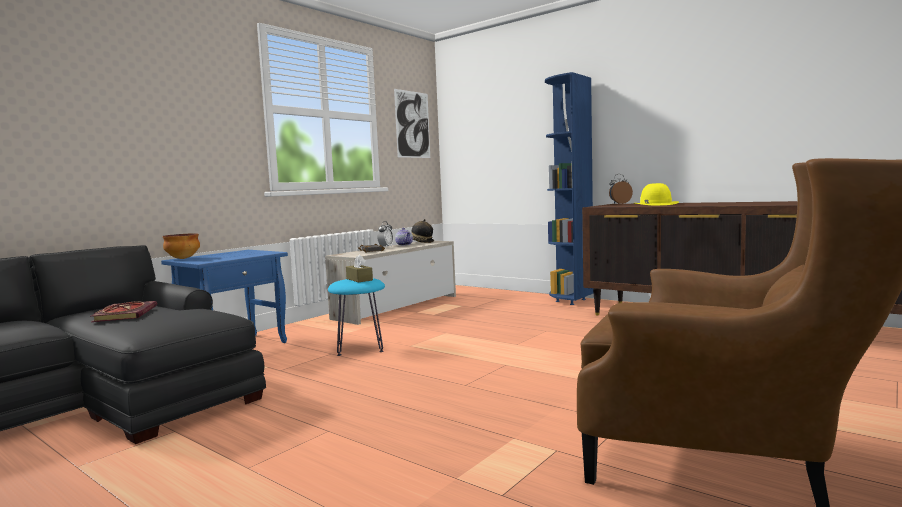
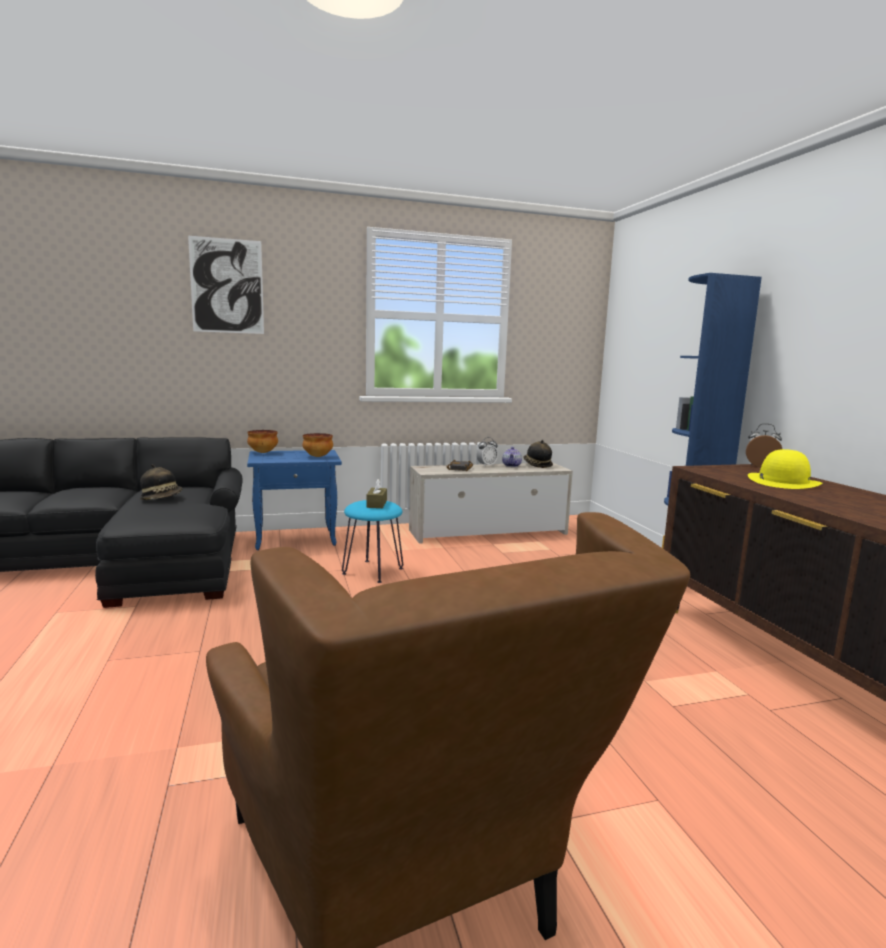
camera: 35 degrees right, 5 degrees up
book [91,301,157,322] -> hat [140,464,182,500]
picture [394,89,430,158] -> picture moved to [188,236,264,334]
none -> bowl [303,433,333,457]

